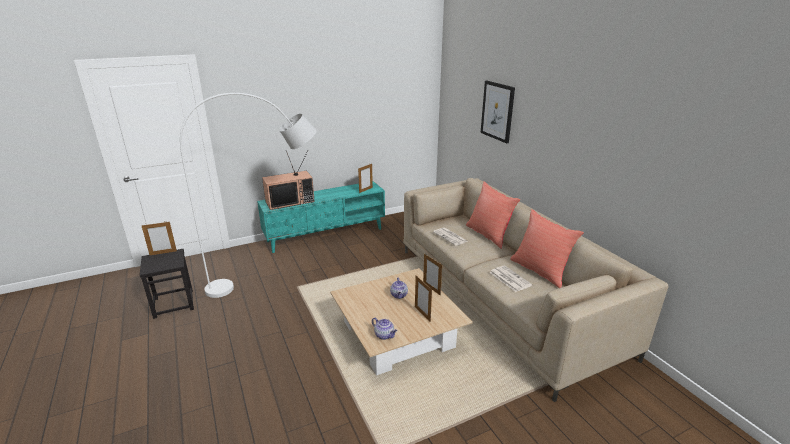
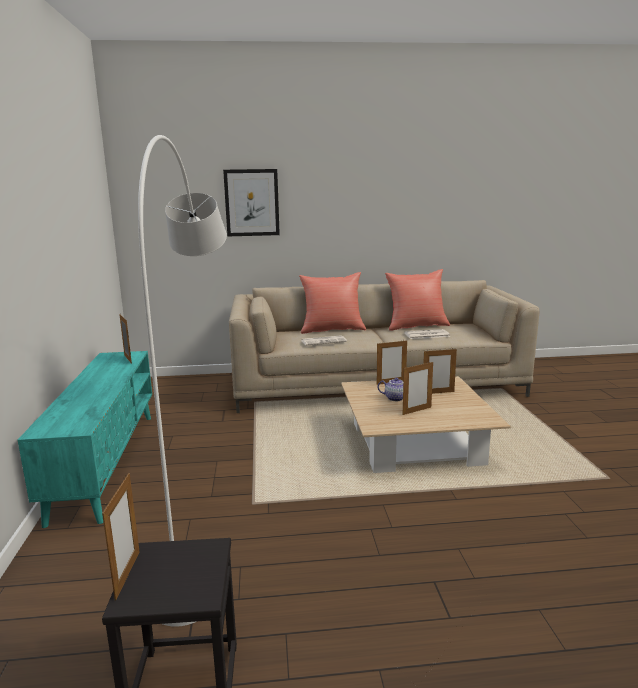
camera: 70 degrees left, 10 degrees down
television [262,150,315,210] -> none
teapot [372,317,397,340] -> none
none -> picture frame [402,362,433,415]

